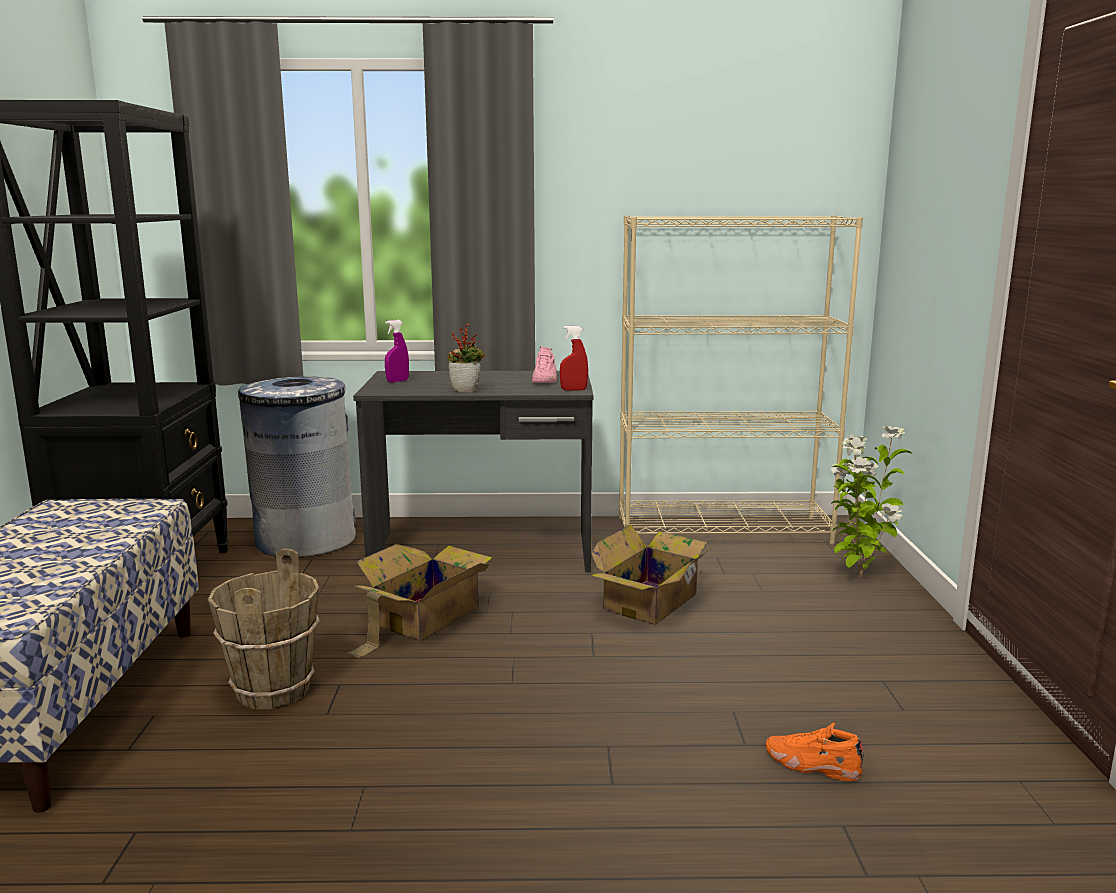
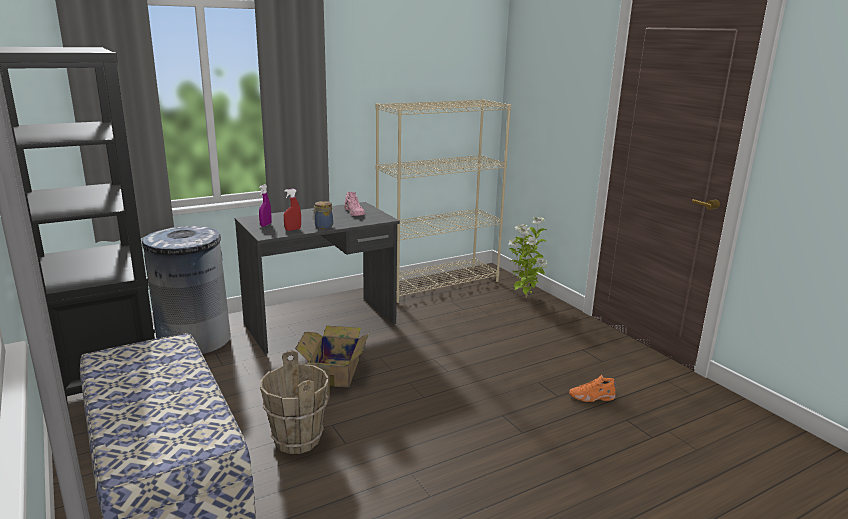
camera: 30 degrees left, 5 degrees up
potted plant [447,323,485,392] -> jar [313,201,333,229]
red spray bottle [560,326,588,391] -> red spray bottle moved to [284,189,301,231]
cardboard box [590,524,717,625] -> none

